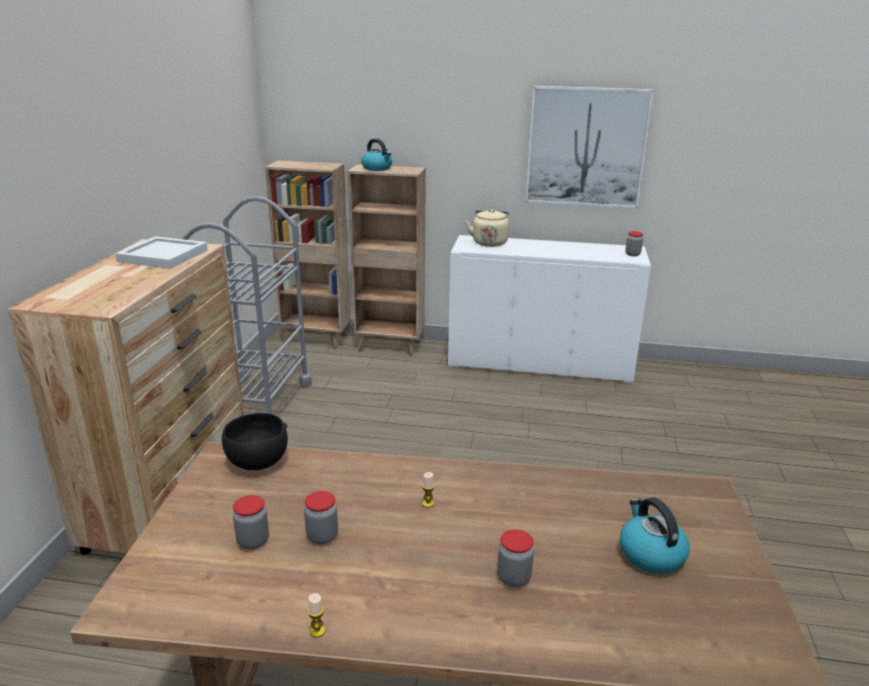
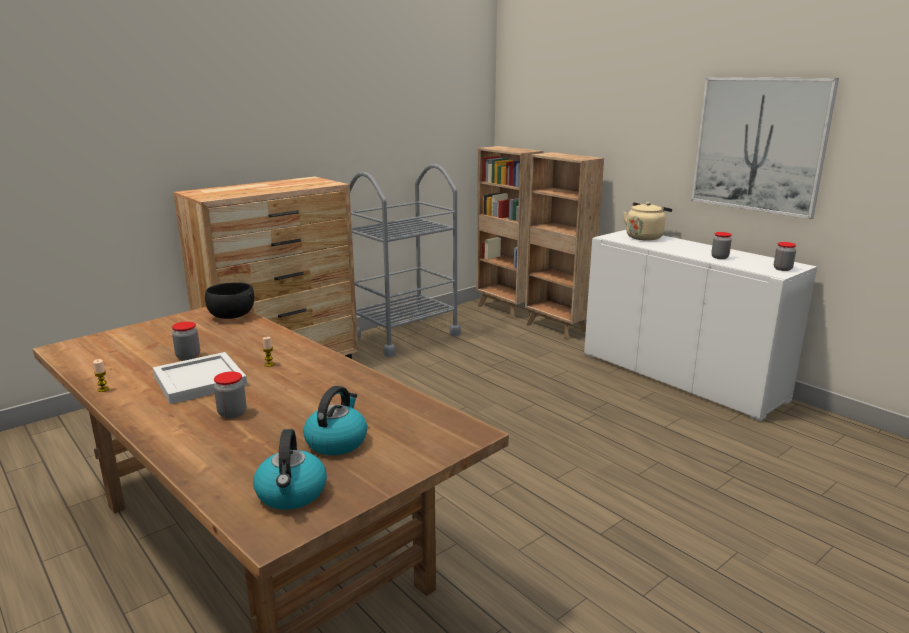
camera: 40 degrees right, 5 degrees down
white tray [115,236,208,269] -> white tray moved to [153,352,247,404]
jar [233,495,269,549] -> jar moved to [711,232,732,259]
kettle [361,138,392,171] -> kettle moved to [253,429,327,510]

